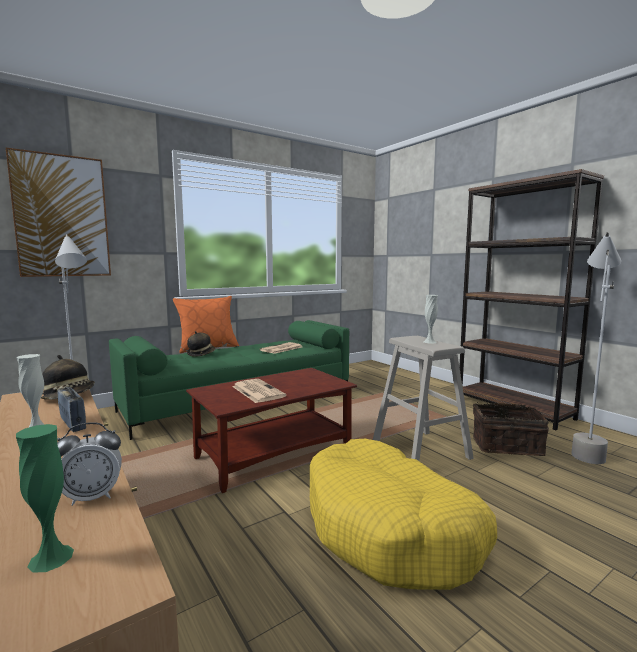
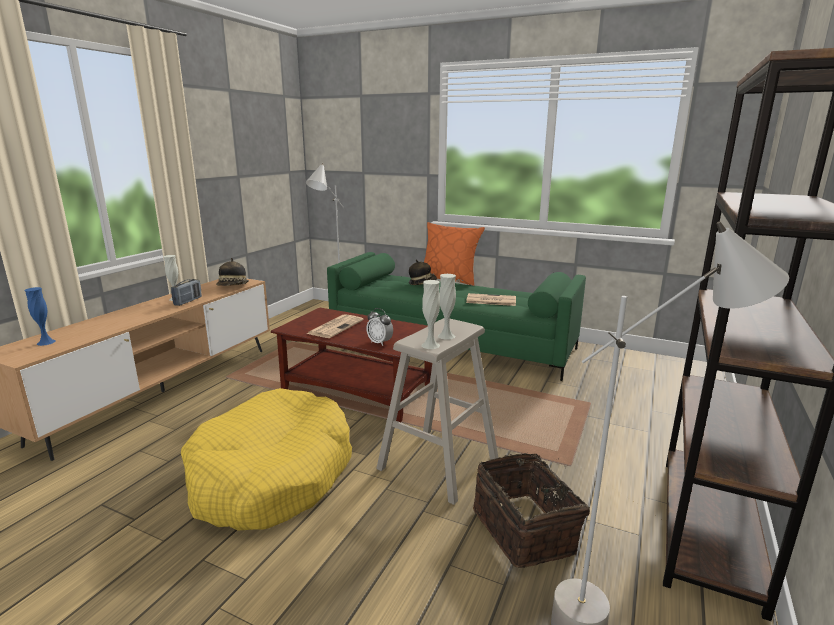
camera: 60 degrees right, 10 degrees up
picture [6,148,111,277] -> none
green vase [16,424,74,573] -> blue vase [24,287,56,346]
alarm clock [57,422,122,506] -> alarm clock moved to [366,308,393,346]
none -> white vase [421,280,440,349]

